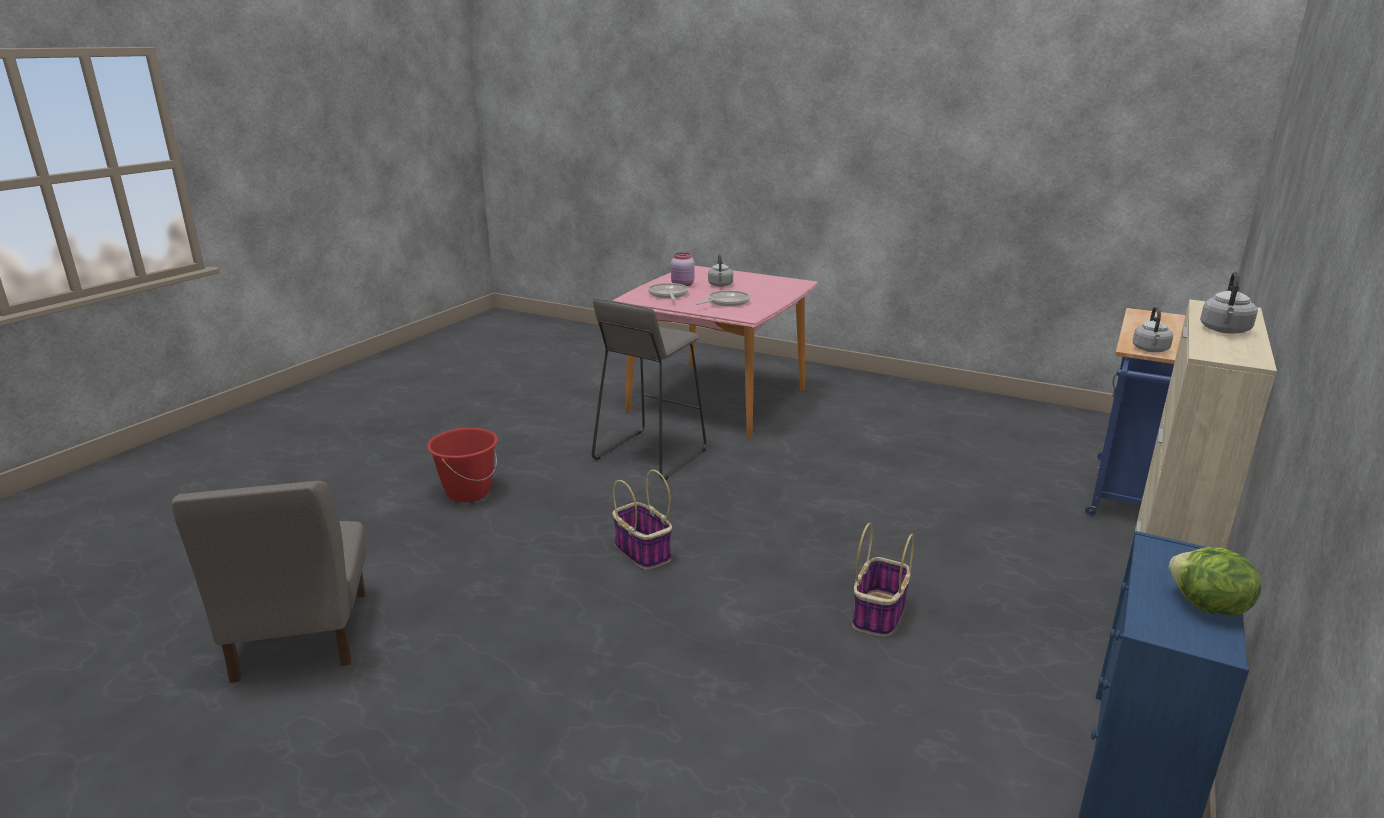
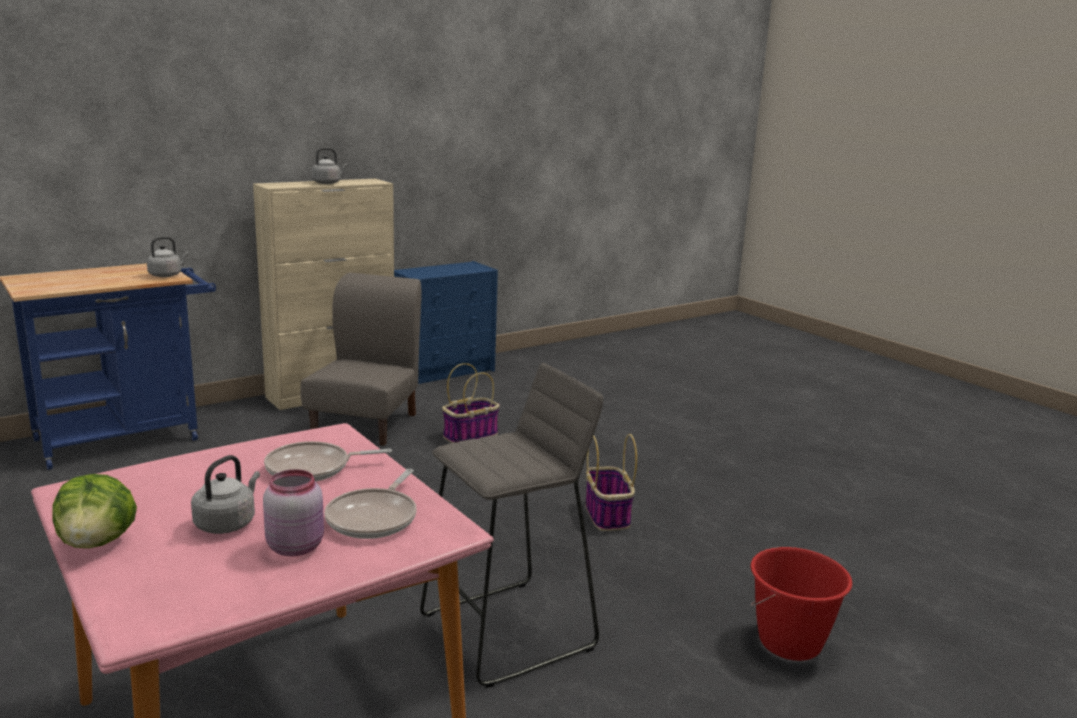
camera: 155 degrees left, 5 degrees down
grey chair [171,480,366,683] -> grey chair moved to [300,272,421,446]
lettuce [1168,547,1261,616] -> lettuce moved to [52,474,137,548]

